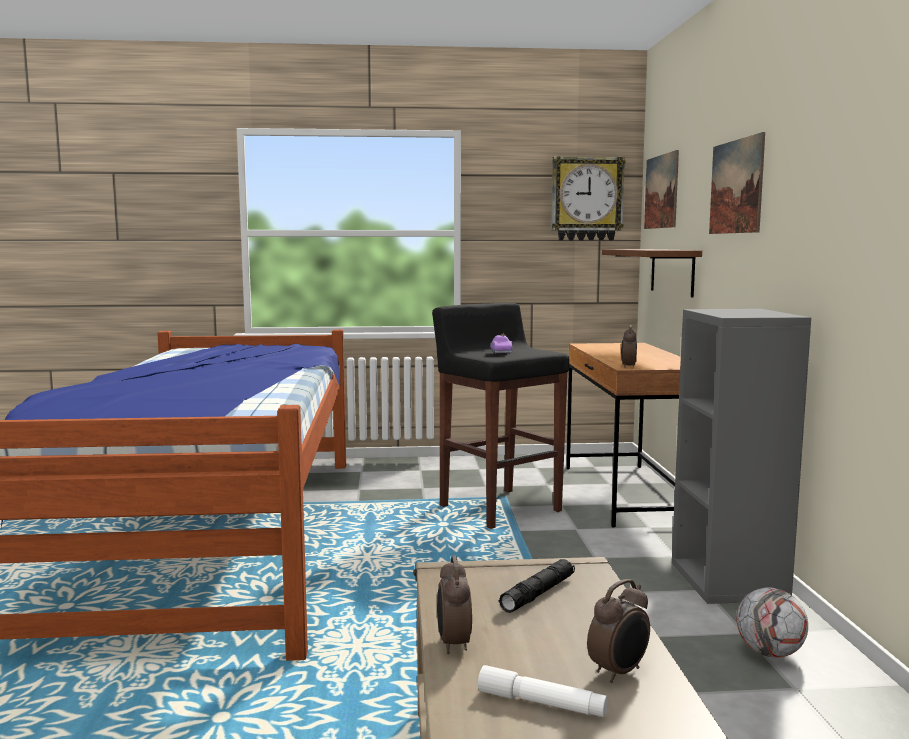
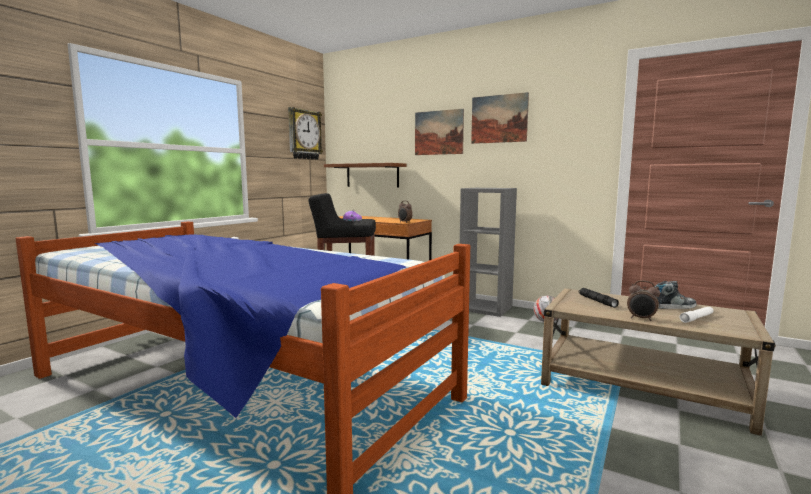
camera: 55 degrees left, 0 degrees up
alarm clock [587,579,650,683] -> shoe [655,281,697,309]
picture [644,150,679,229] -> picture moved to [471,92,529,144]

